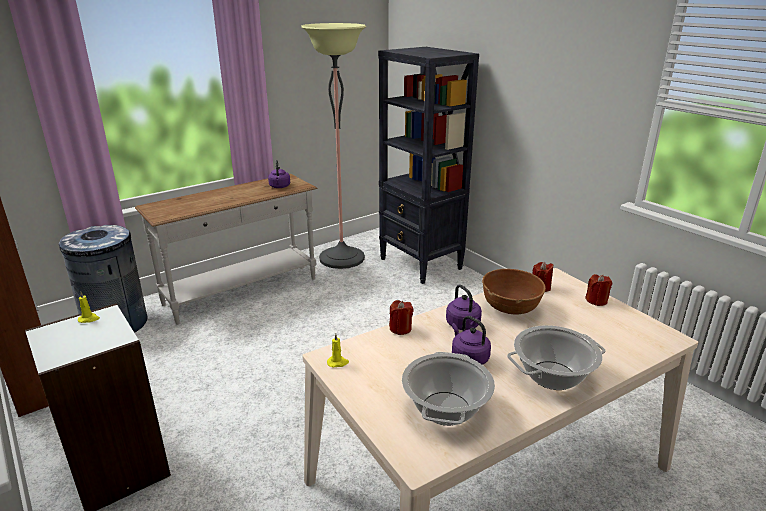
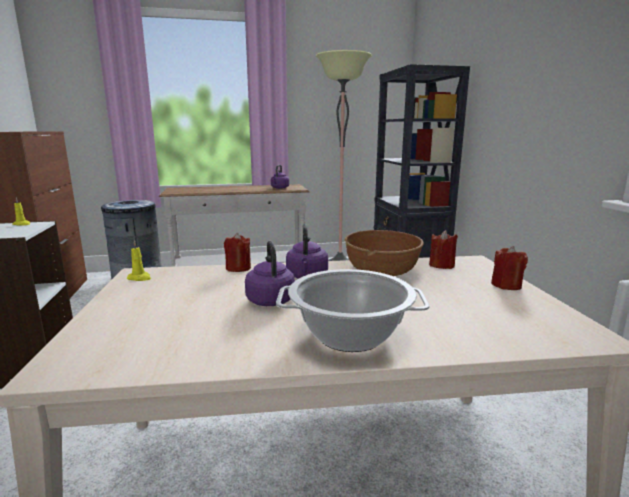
camera: 25 degrees right, 10 degrees down
cooking pot [402,352,495,426] -> none

